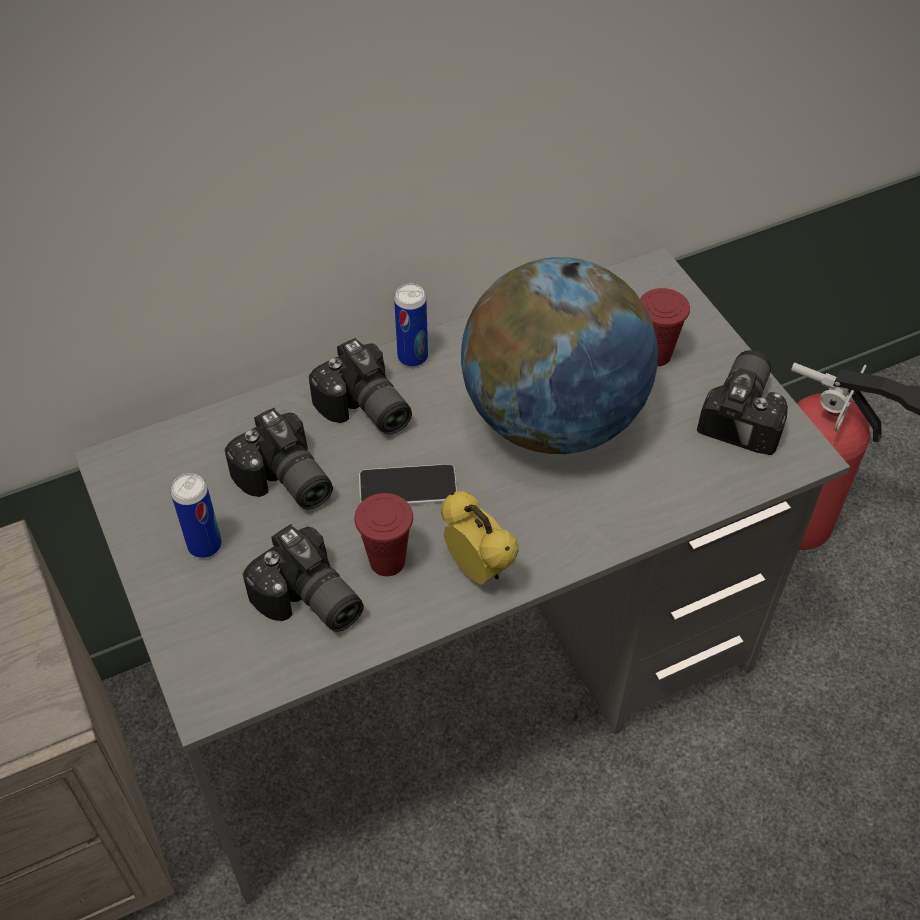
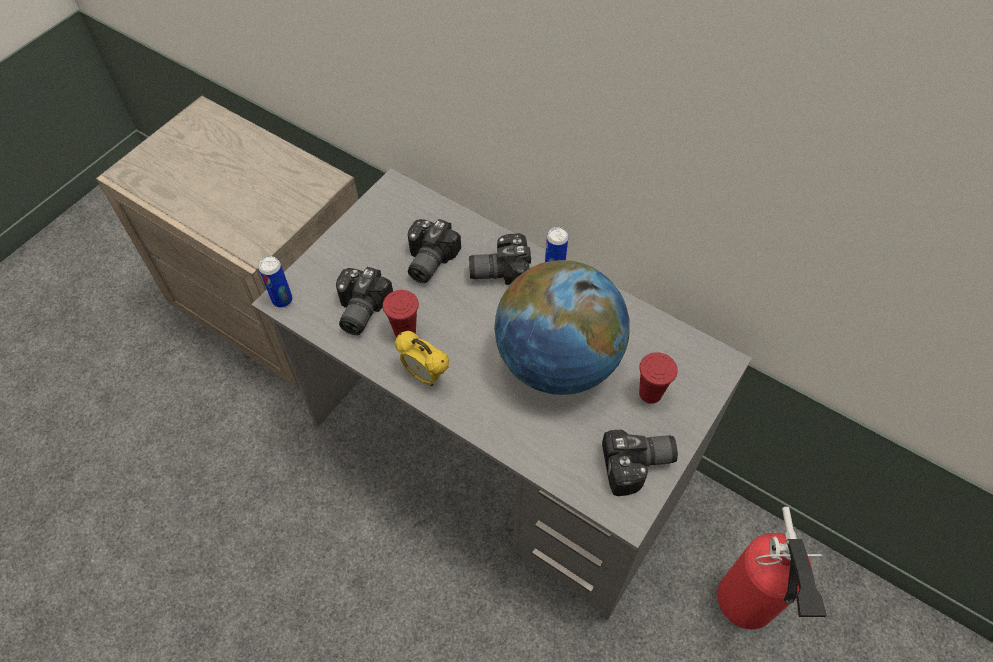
camera: 60 degrees right, 5 degrees up
can [171,473,222,558] -> can moved to [259,256,292,308]
camera [308,338,412,434] -> camera turned 60 degrees clockwise [469,233,531,285]
phone [359,464,457,505] -> none
alarm clock [441,491,519,585] -> alarm clock turned 105 degrees clockwise [395,331,449,386]

